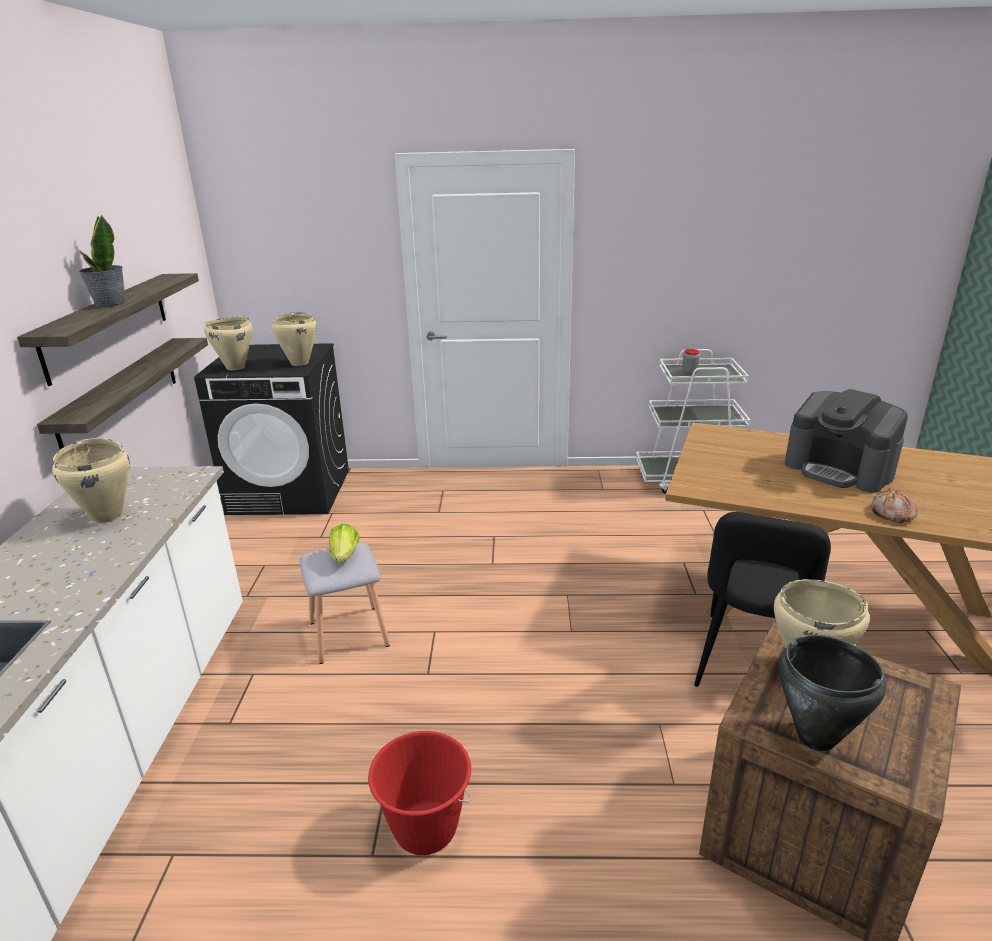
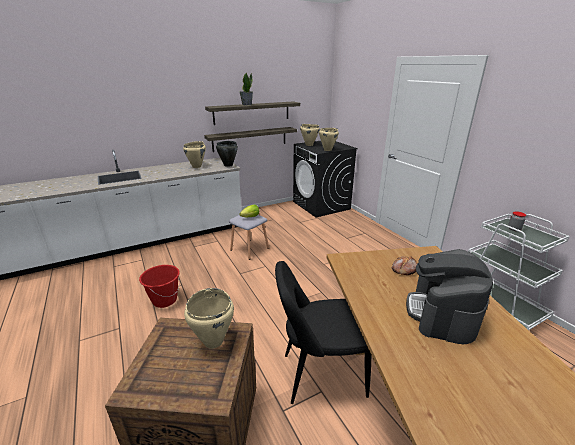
camera: 60 degrees right, 0 degrees up
black cooking pot [779,635,886,751] -> black cooking pot moved to [216,141,238,167]
bread [871,488,918,523] -> bread moved to [392,256,417,275]

